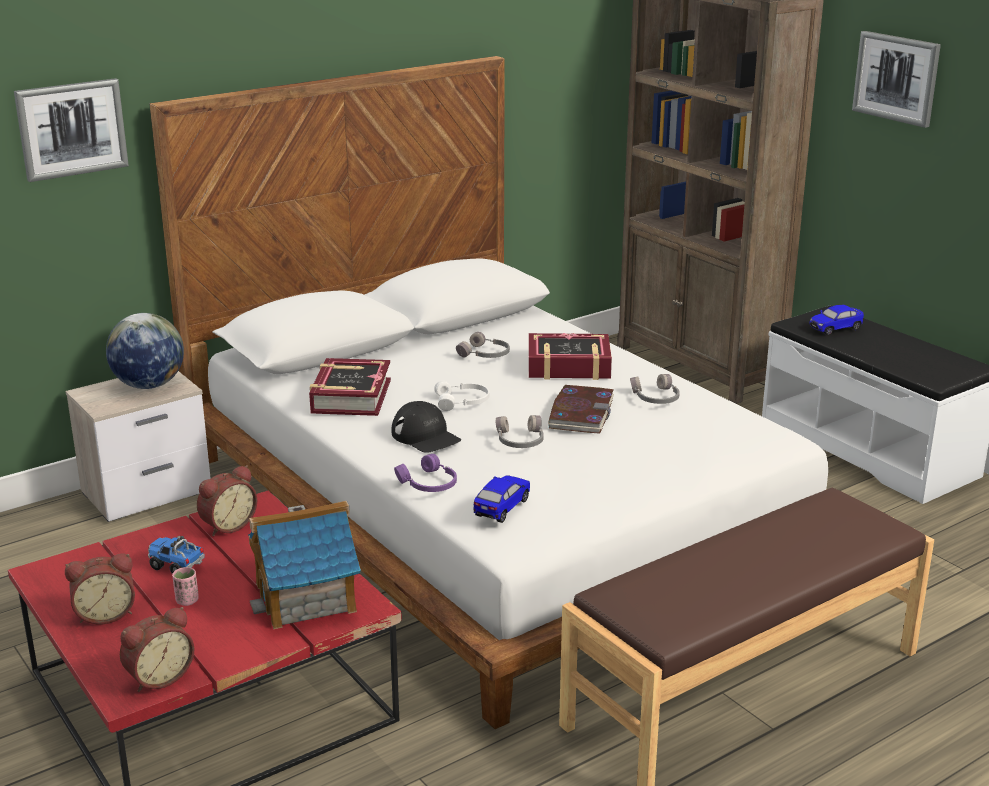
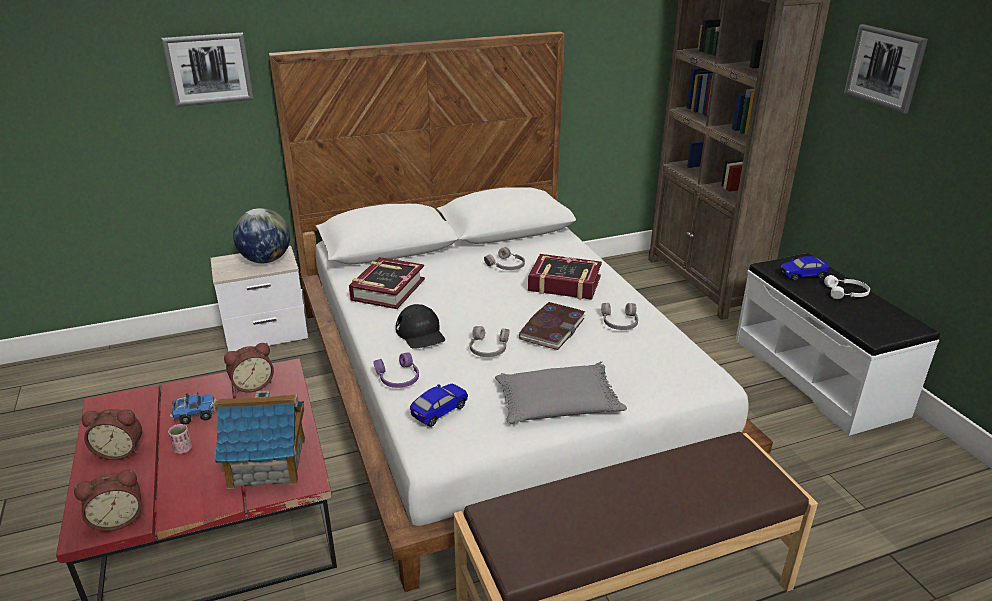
camera: 15 degrees right, 5 degrees up
toy truck [148,536,205,574] -> toy truck turned 120 degrees clockwise [170,392,216,425]
white headphones [434,380,490,411] -> white headphones moved to [824,275,870,299]
none -> grey pillow [495,362,627,424]

